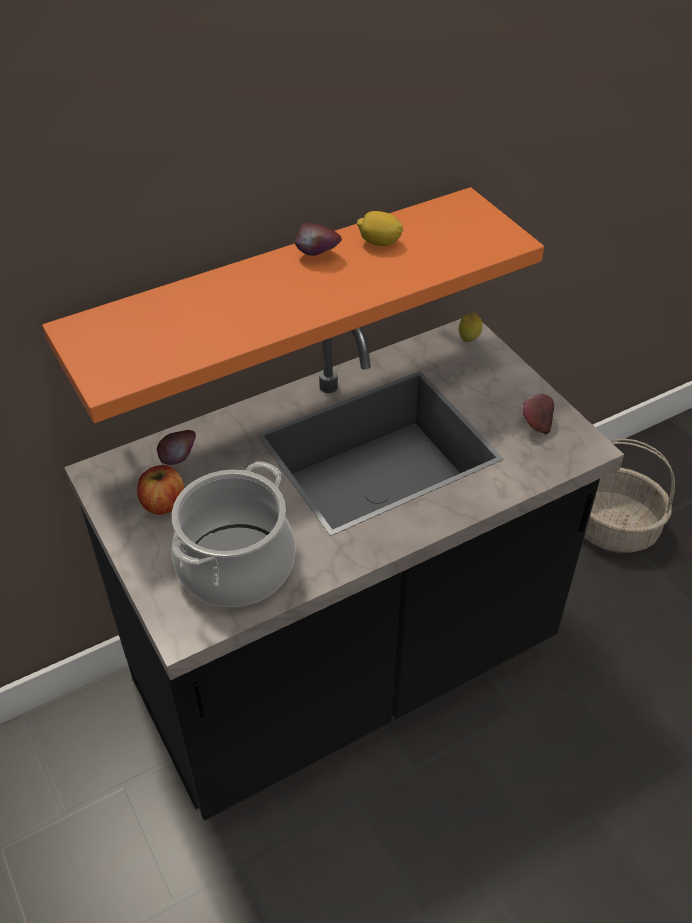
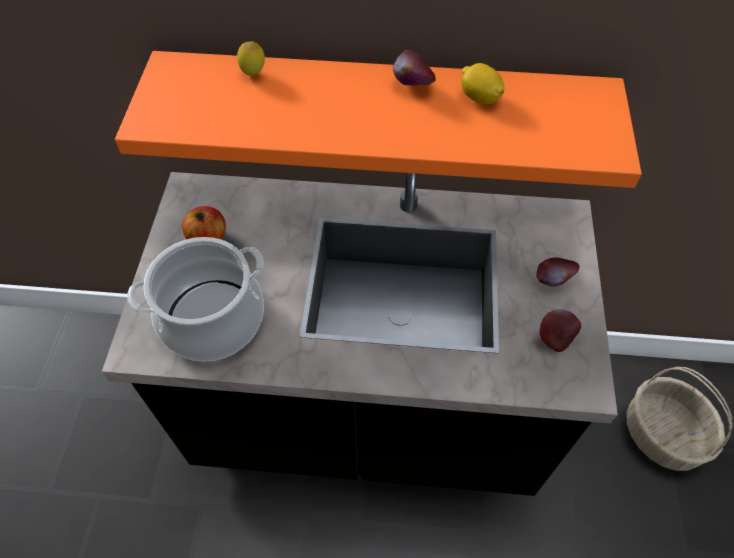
camera: 35 degrees right, 10 degrees up
apple [157,430,196,465] -> apple moved to [536,257,580,286]
lemon [459,313,482,342] -> lemon moved to [237,41,265,76]

